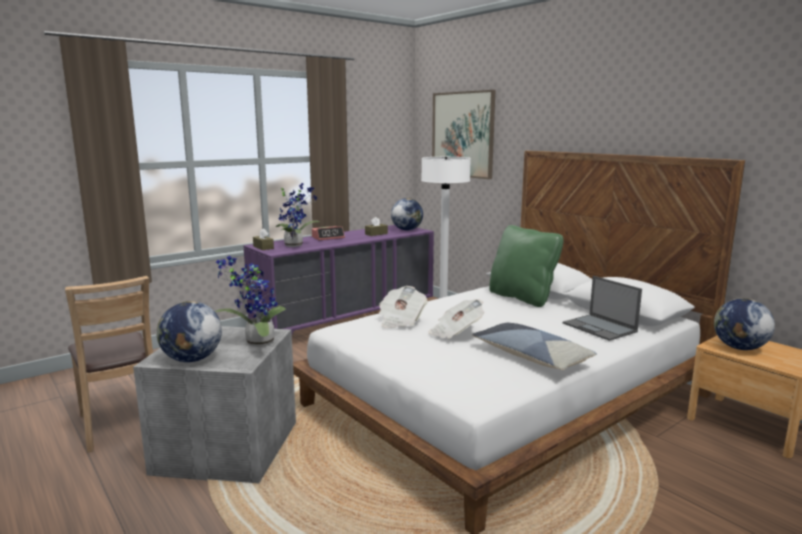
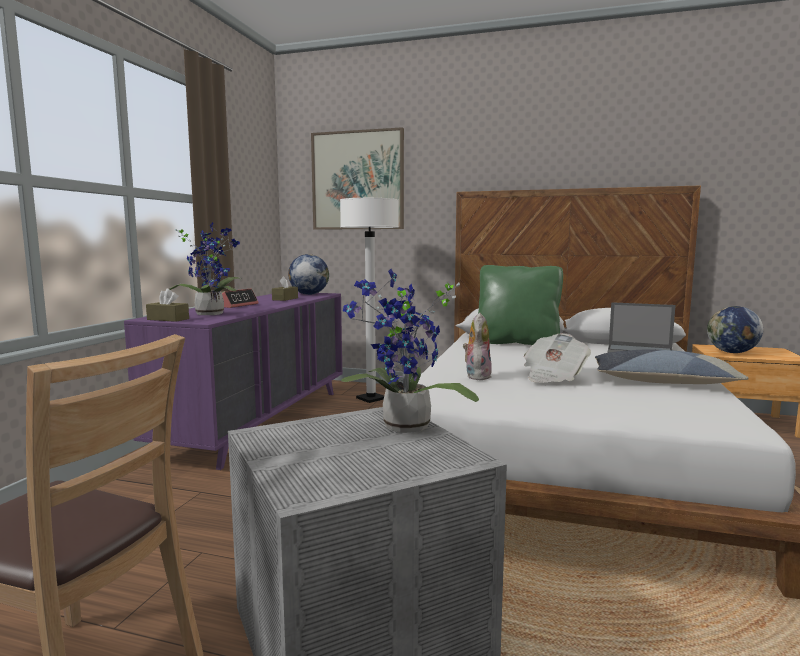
camera: 35 degrees left, 5 degrees down
globe [156,301,222,362] -> none
newspaper [379,286,427,328] -> plush toy [463,313,492,380]

